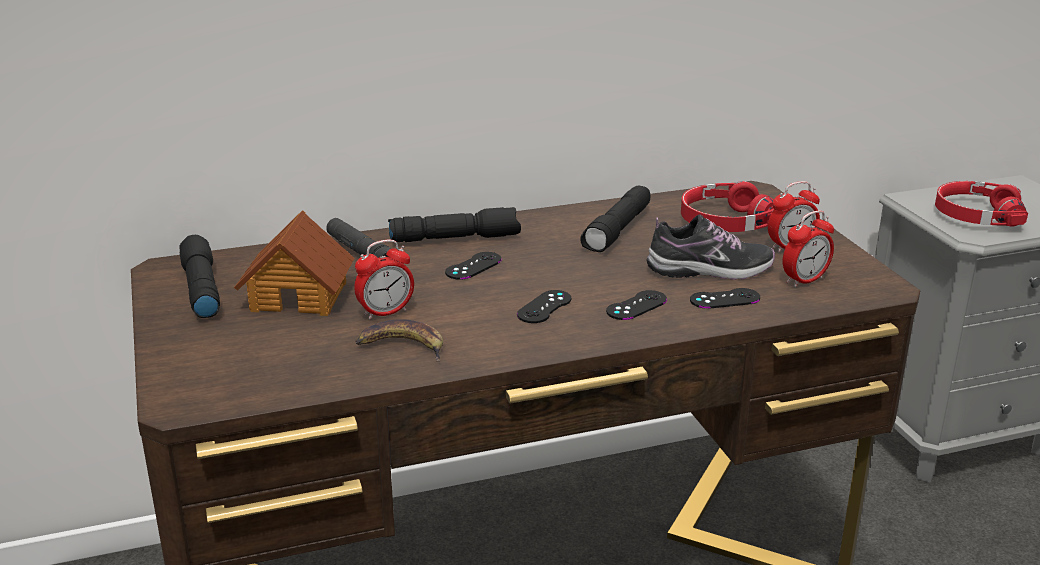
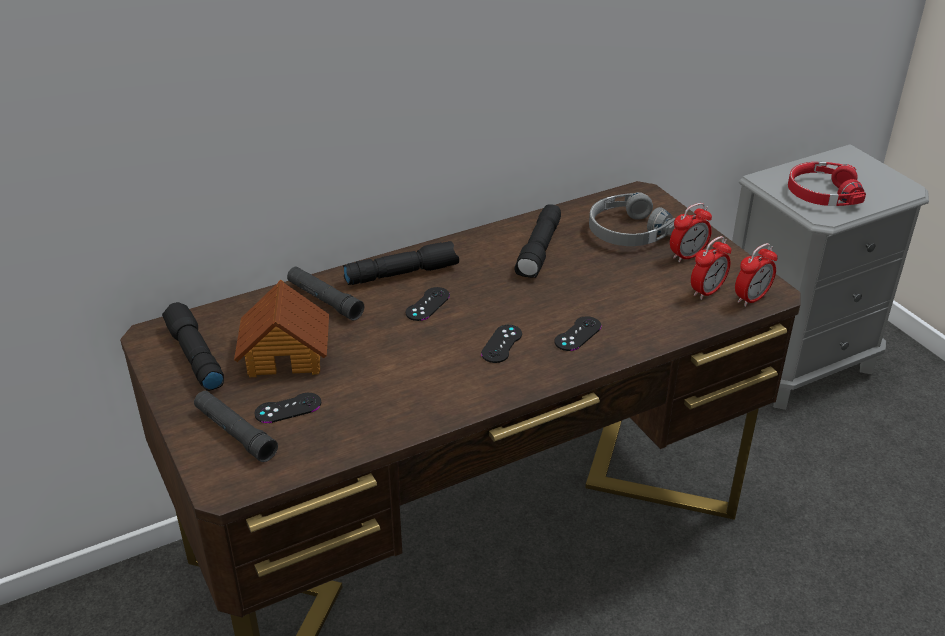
camera: 10 degrees left, 10 degrees up
alarm clock [354,240,414,320] -> alarm clock moved to [735,243,778,307]
banana [355,319,443,362] -> none
shoe [647,214,775,280] -> none
red headphones [681,181,774,232] -> grey headphones [589,192,676,246]
black game controller [690,288,760,309] -> black game controller moved to [254,393,321,423]
none -> black flashlight [194,391,278,462]

